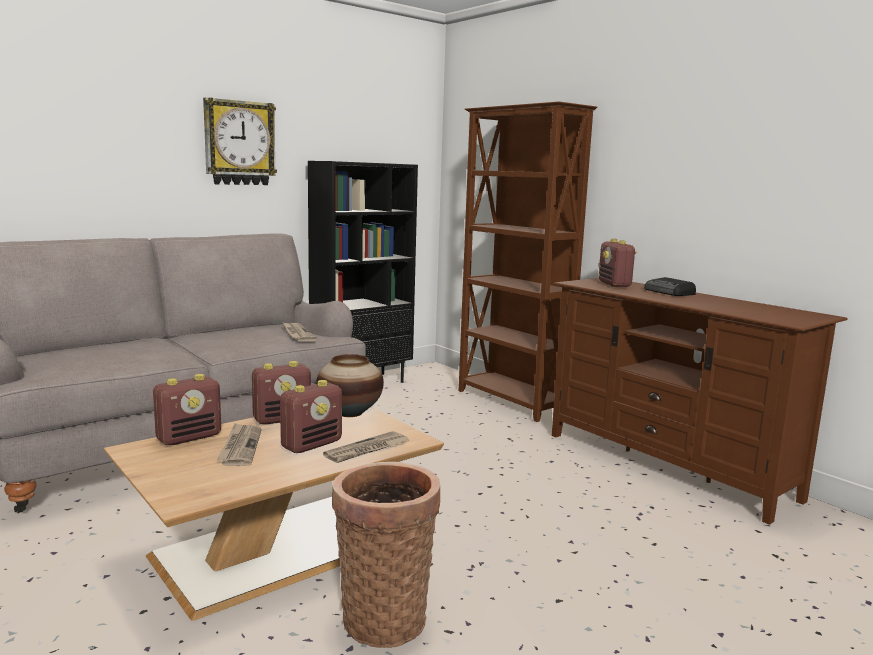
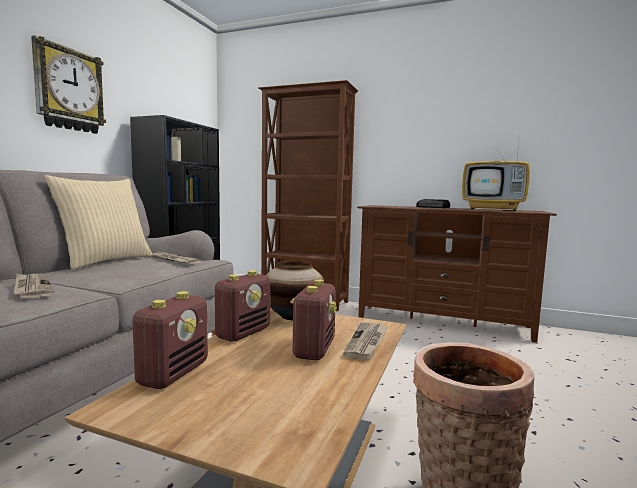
camera: 30 degrees left, 5 degrees down
newspaper [217,423,262,466] -> newspaper moved to [13,274,54,298]
radio [598,239,637,287] -> none
none -> beige pillow [44,175,152,270]
none -> television [462,142,530,211]

